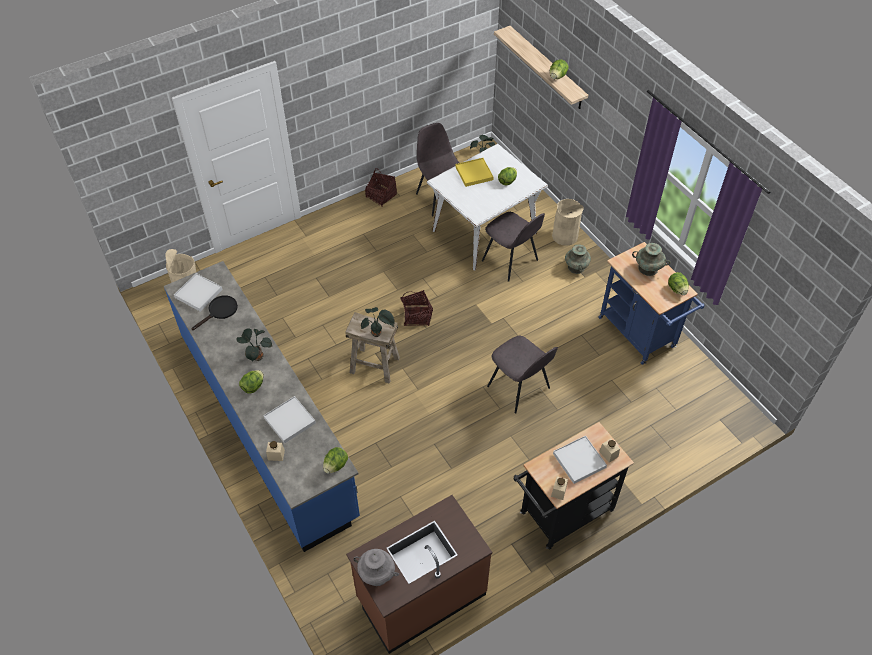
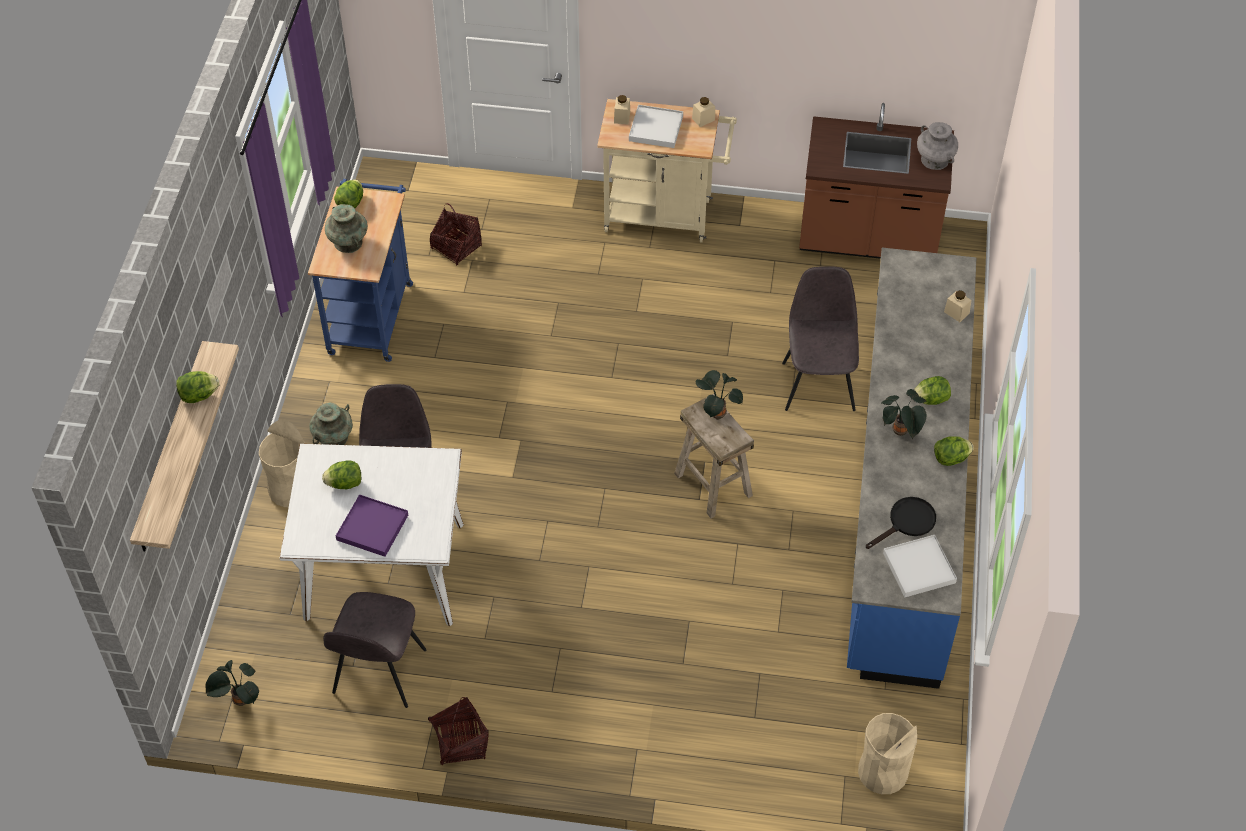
camera: 140 degrees left, 0 degrees up
black frying pan [192,295,238,330] -> black frying pan turned 150 degrees clockwise [866,497,936,549]
white tray [263,396,316,443] -> none
lettuce [323,447,348,474] -> lettuce moved to [934,436,974,466]
basket [400,290,433,326] -> basket moved to [430,203,482,266]
yellow tray [456,158,494,187] -> purple tray [336,495,408,557]
grey chair [487,336,558,413] -> grey chair moved to [782,266,859,411]
black cart [514,422,634,550] -> beige cart [597,99,737,242]

